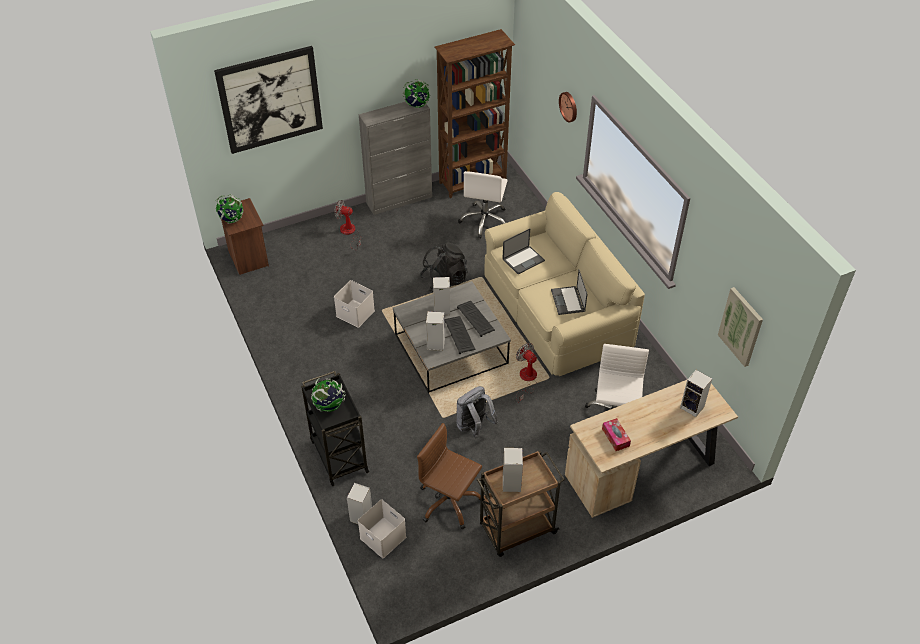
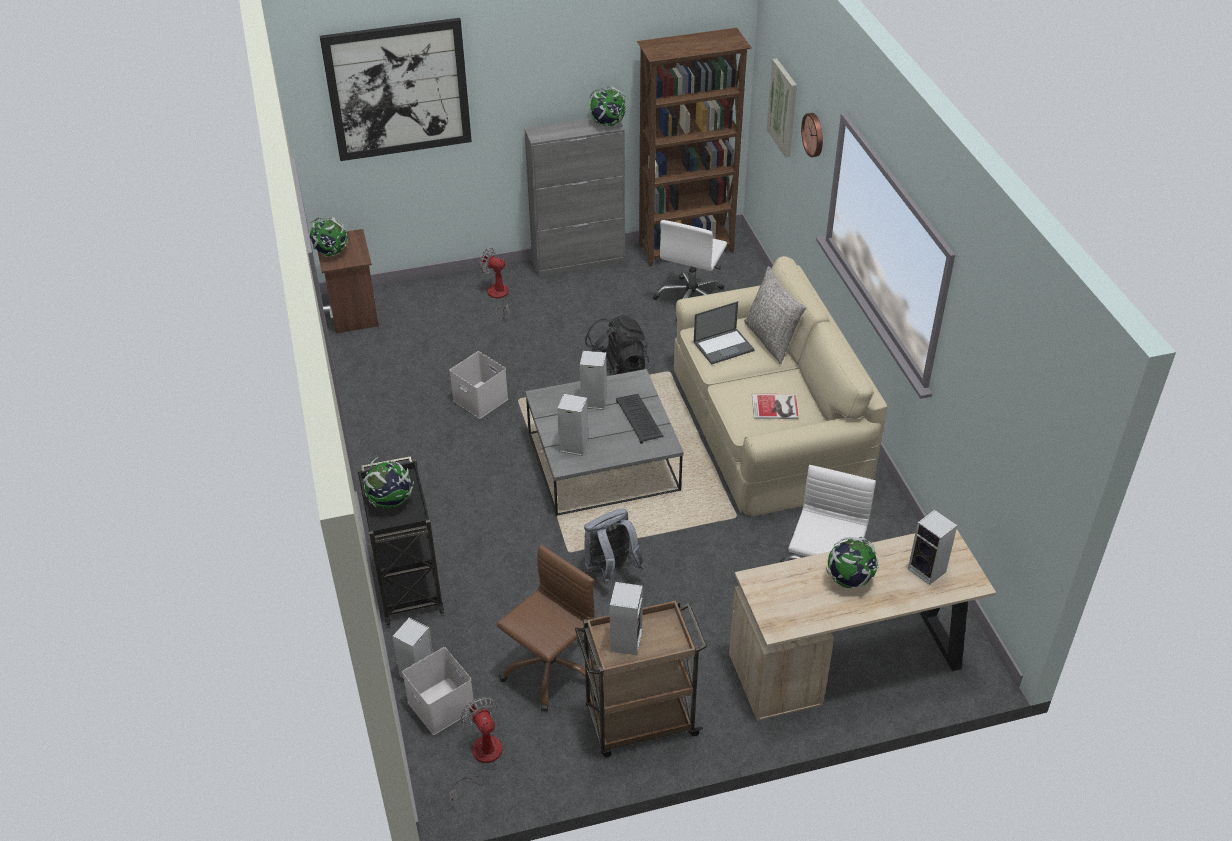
camera: 10 degrees right, 5 degrees down
brown office chair [417,423,482,529] -> brown office chair turned 90 degrees clockwise [497,545,594,712]
keyboard [445,316,476,354] -> none
fan [516,343,537,403] -> fan moved to [449,697,502,801]
laptop [551,270,587,315] -> book [752,394,799,419]
tissue box [602,418,631,451] -> none
picture [718,287,763,367] -> picture moved to [767,58,797,158]
none -> grey pillow [744,266,806,364]
none -> globe [826,536,879,589]

